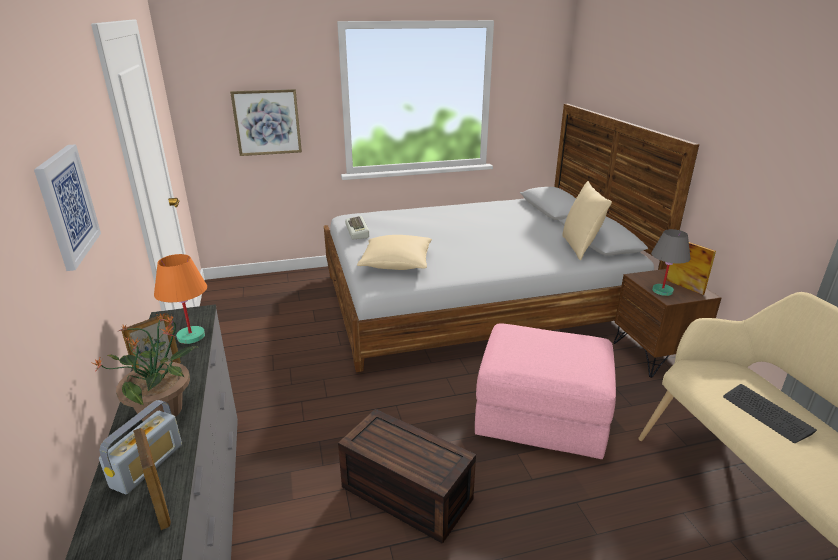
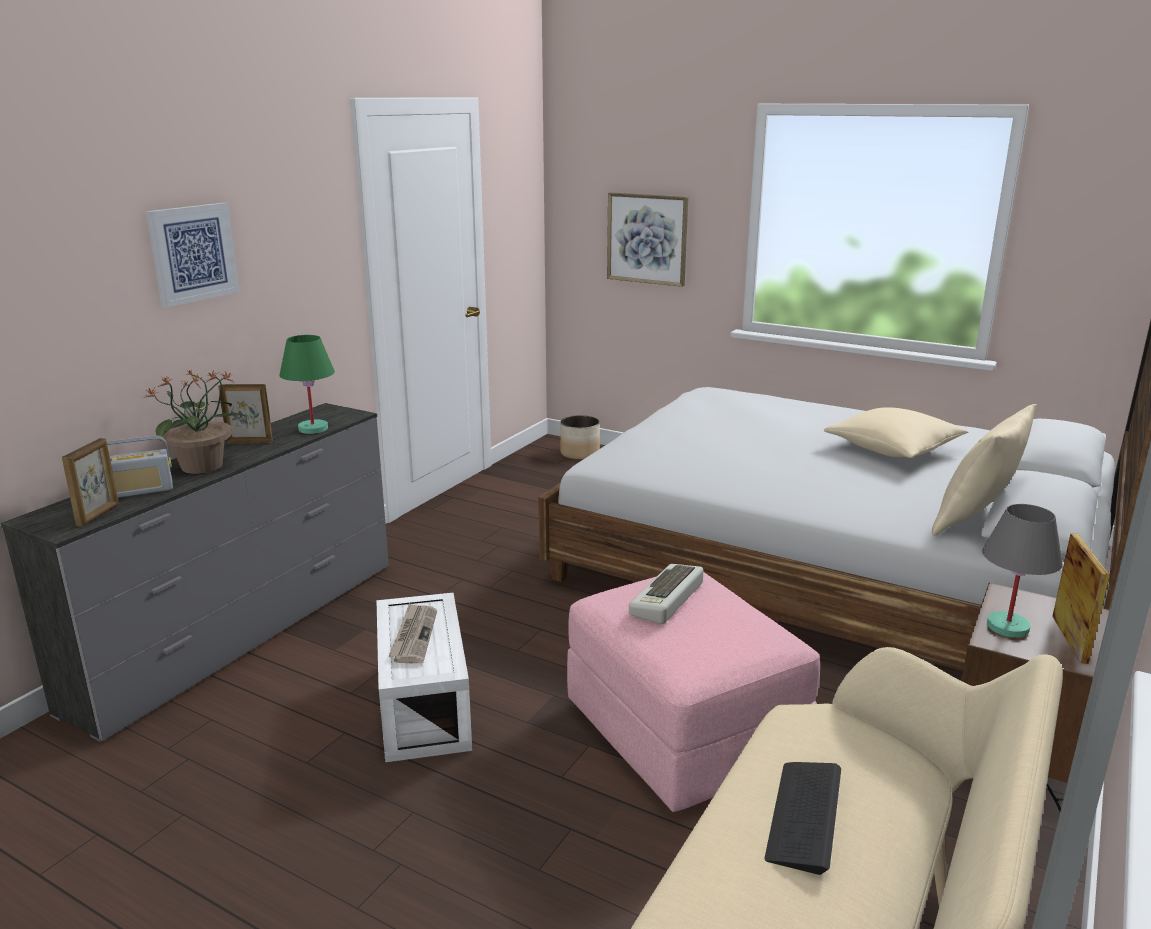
camera: 45 degrees right, 5 degrees down
orange table lamp [154,254,207,344] -> green table lamp [279,335,335,434]
brown storage box [338,409,476,544] -> white storage box [377,593,472,763]
keyboard [345,216,369,239] -> keyboard moved to [629,564,703,624]
beige pillow [357,235,432,270] -> beige pillow moved to [824,407,968,458]
none -> newspaper [388,603,437,663]
none -> planter [560,415,600,460]

